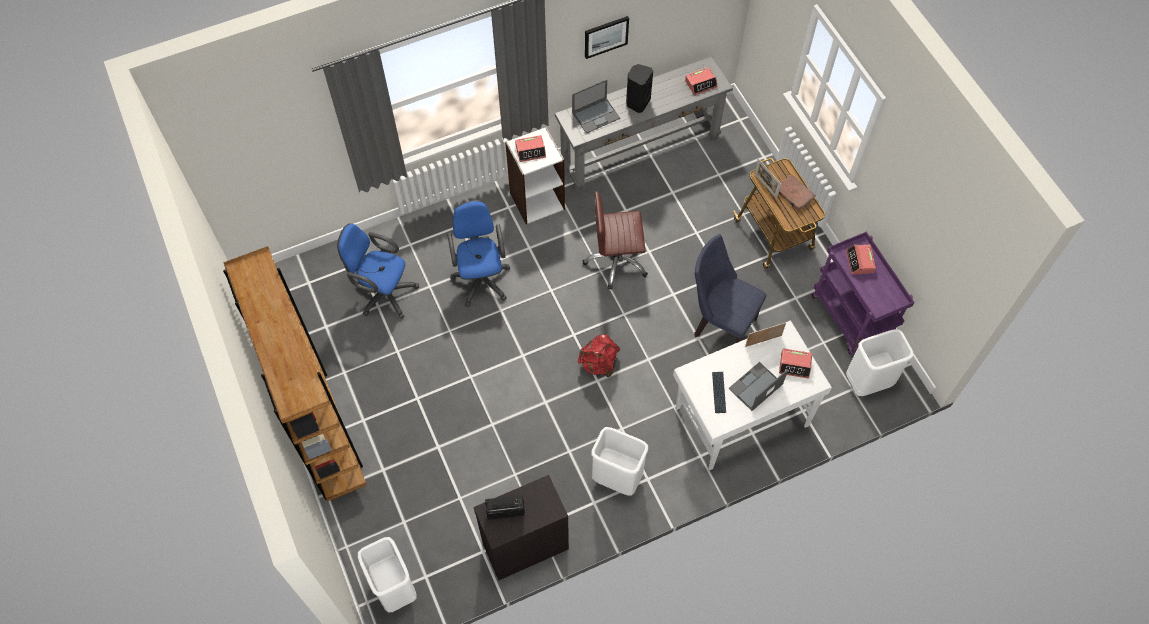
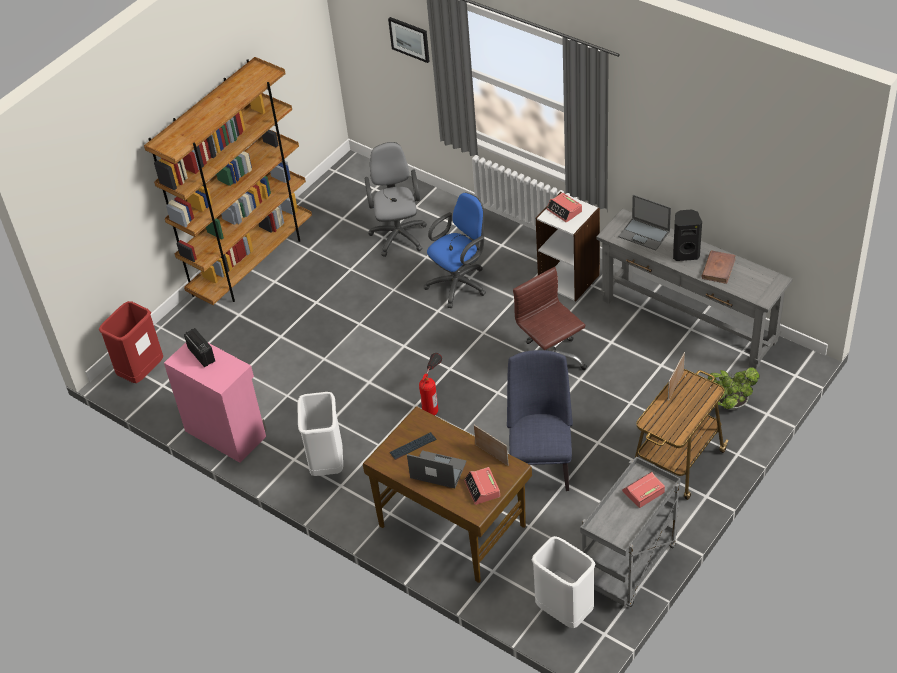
camera: 65 degrees right, 15 degrees down
blue office chair [337,223,419,319] -> grey office chair [365,142,427,257]
white trash can [358,537,417,612] -> red trash can [99,301,163,383]
black cabinet [474,475,569,581] -> pink cabinet [164,343,266,463]
red backpack [578,334,620,377] -> fire extinguisher [419,353,442,416]
picture [585,16,629,59] -> picture moved to [388,17,429,63]
white desk [673,320,832,470] -> brown desk [363,406,532,583]
alarm clock [685,67,718,95] -> none
brown book [779,174,816,211] -> brown book moved to [701,250,736,284]
purple cart [812,231,915,355] -> grey cart [580,457,681,607]
none -> potted plant [708,367,760,410]

